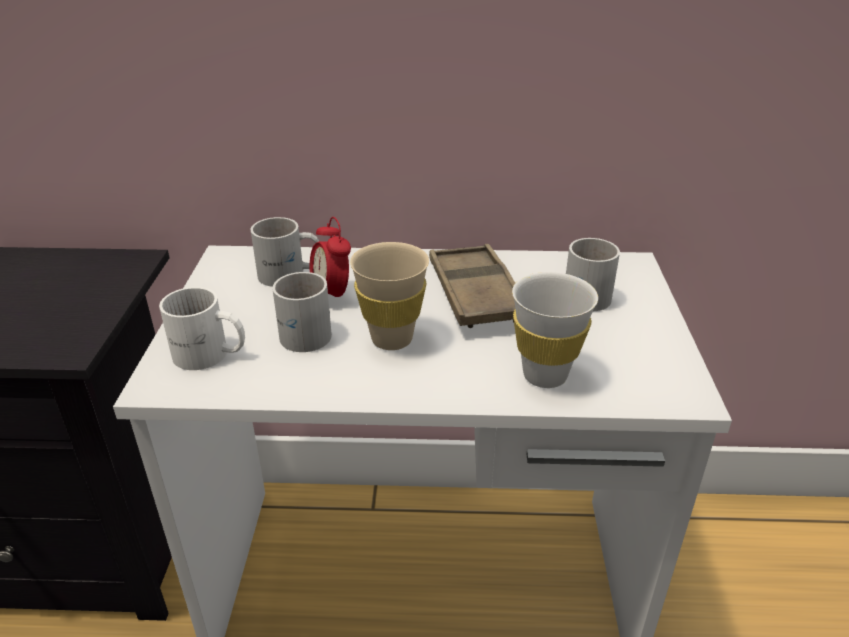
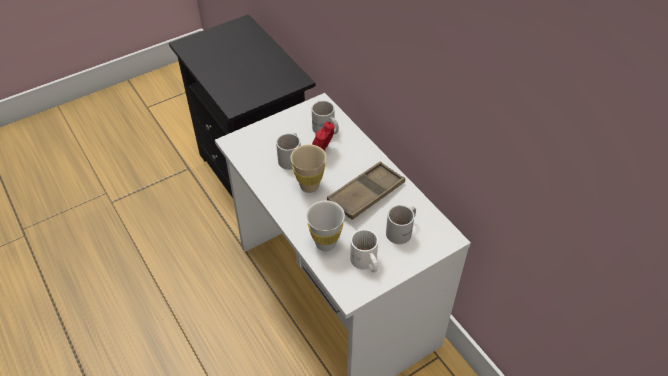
camera: 55 degrees right, 15 degrees up
white mug [159,287,245,370] -> white mug moved to [350,229,378,272]

